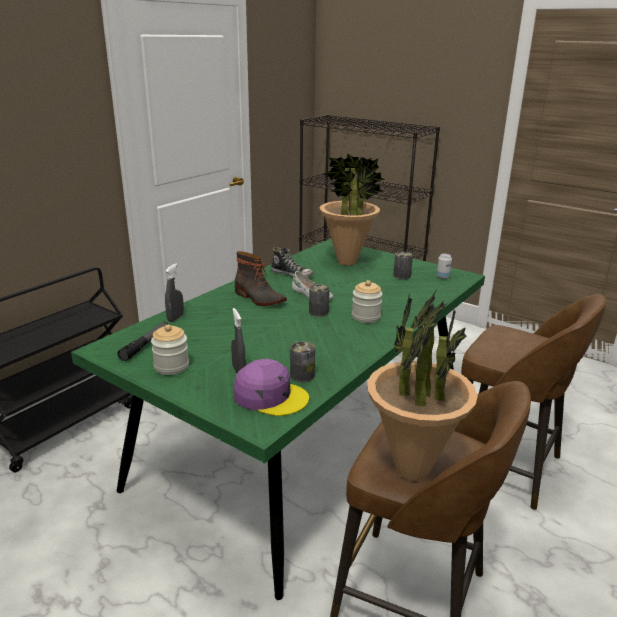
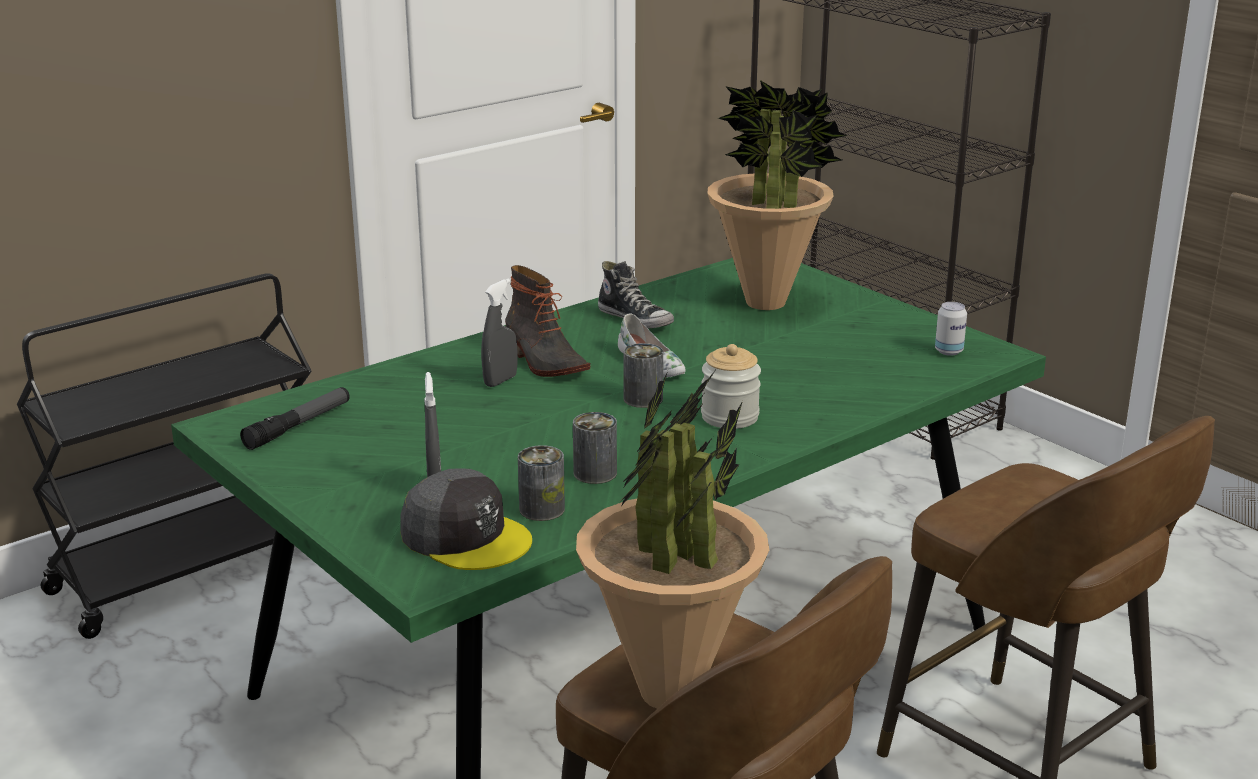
camera: 15 degrees right, 0 degrees up
jar [151,325,189,375] -> none
grey spray bottle [165,263,184,322] -> grey spray bottle moved to [481,279,518,387]
purple cap [233,359,309,416] -> grey cap [400,468,532,570]
can [393,252,413,280] -> can moved to [573,412,617,484]

